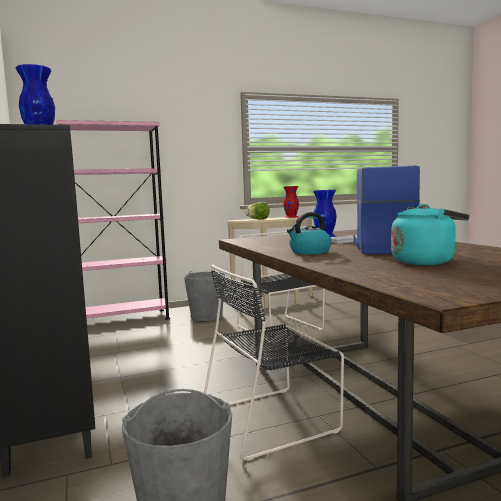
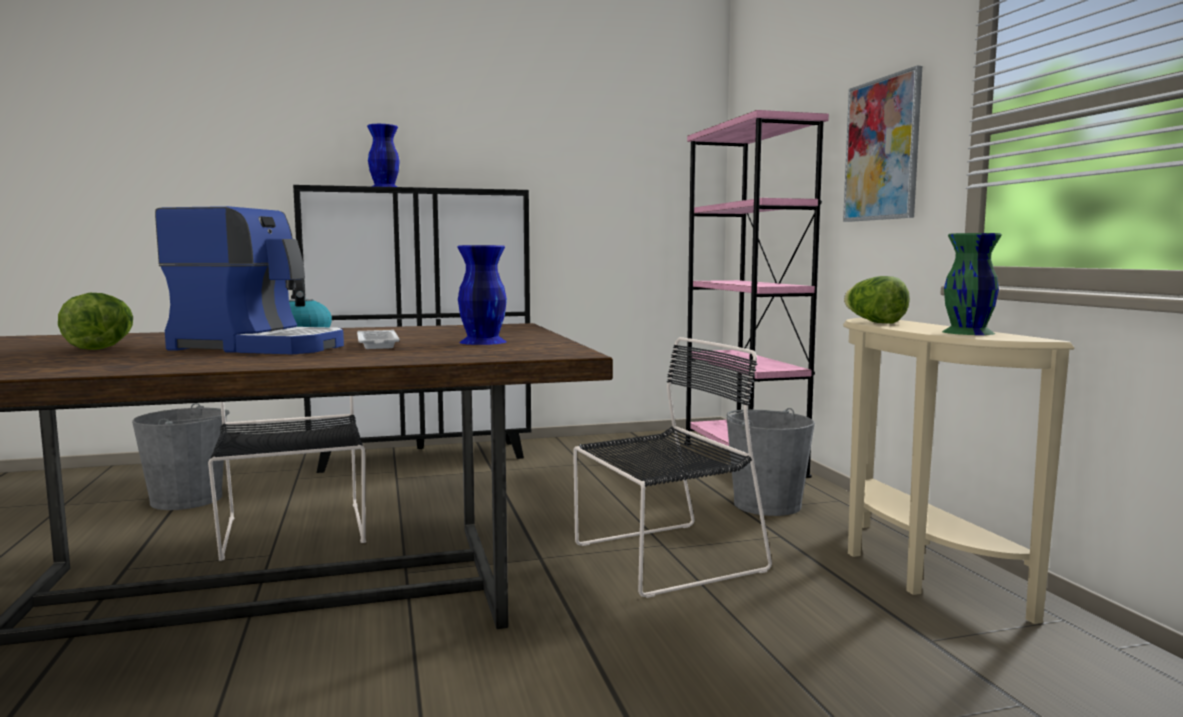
camera: 95 degrees right, 0 degrees up
red vase [283,186,299,218] -> green vase [942,233,1002,335]
turquoise kettle [391,204,470,265] -> lettuce [58,293,133,350]
none -> picture [843,66,922,222]

